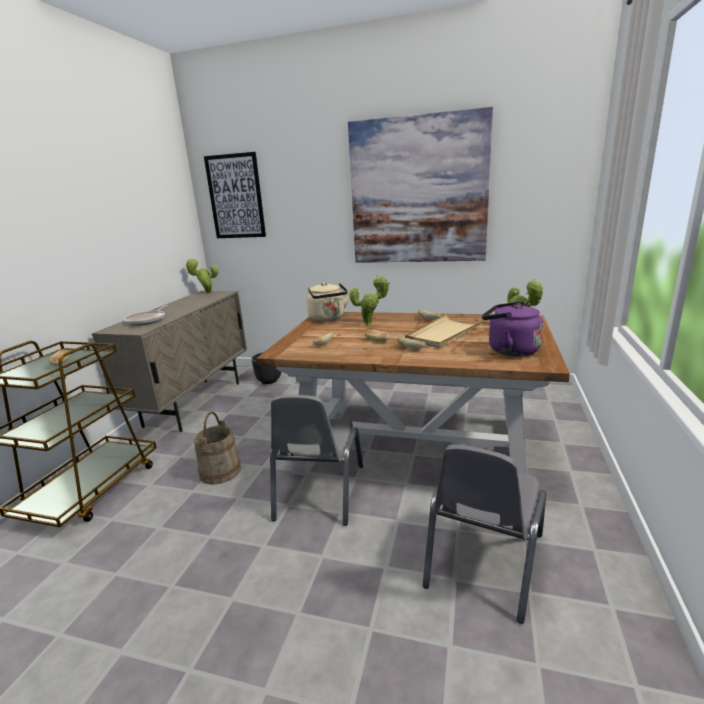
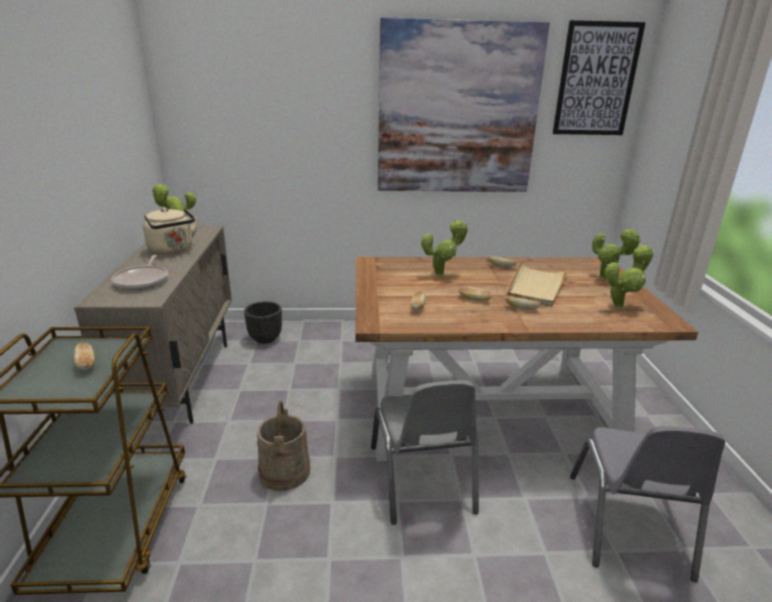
camera: 20 degrees left, 5 degrees up
picture [204,152,266,238] -> picture moved to [553,20,646,135]
beige kettle [306,282,350,321] -> beige kettle moved to [143,208,198,254]
purple kettle [482,302,543,356] -> potted plant [605,244,654,309]

